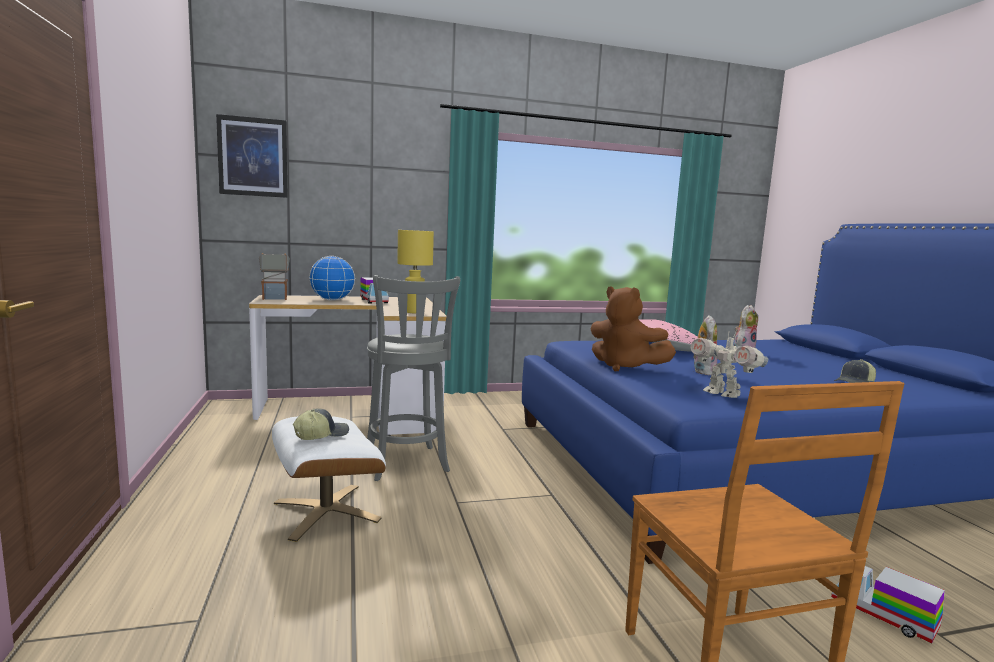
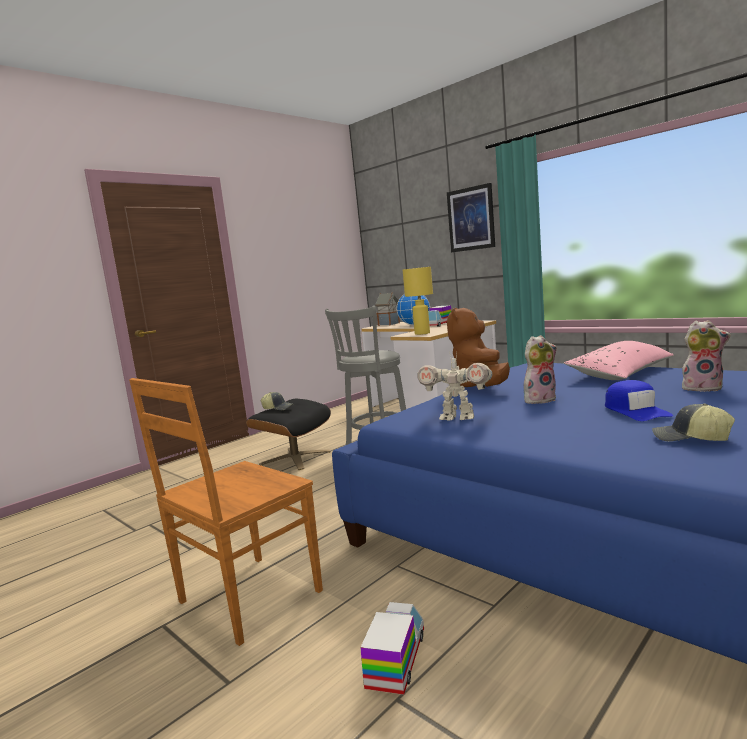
camera: 60 degrees right, 0 degrees up
picture [216,114,288,198] -> picture moved to [447,183,495,252]
white ottoman [272,416,386,542] -> black ottoman [246,399,331,470]
toy robot [690,332,768,398] -> toy robot turned 90 degrees counterclockwise [417,351,492,421]
none -> blue cap [605,380,674,421]

